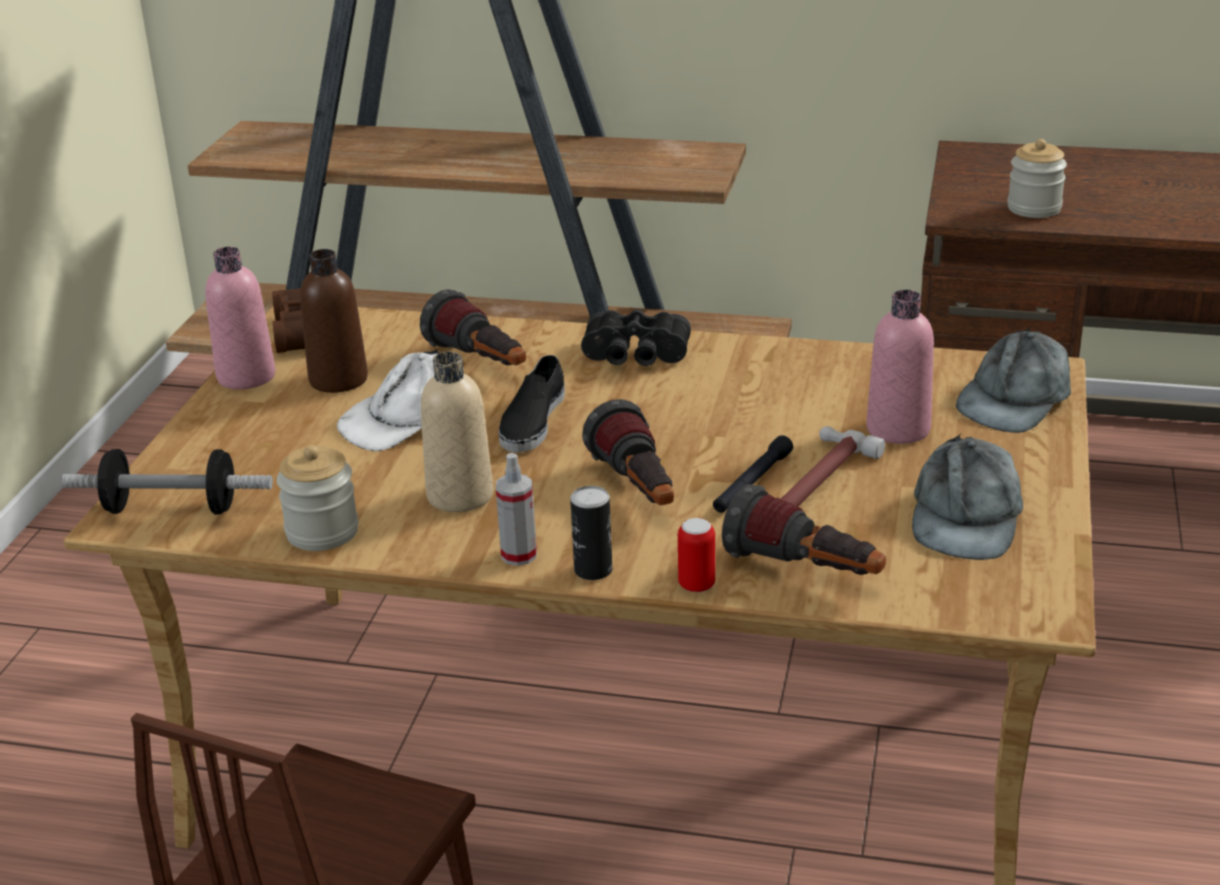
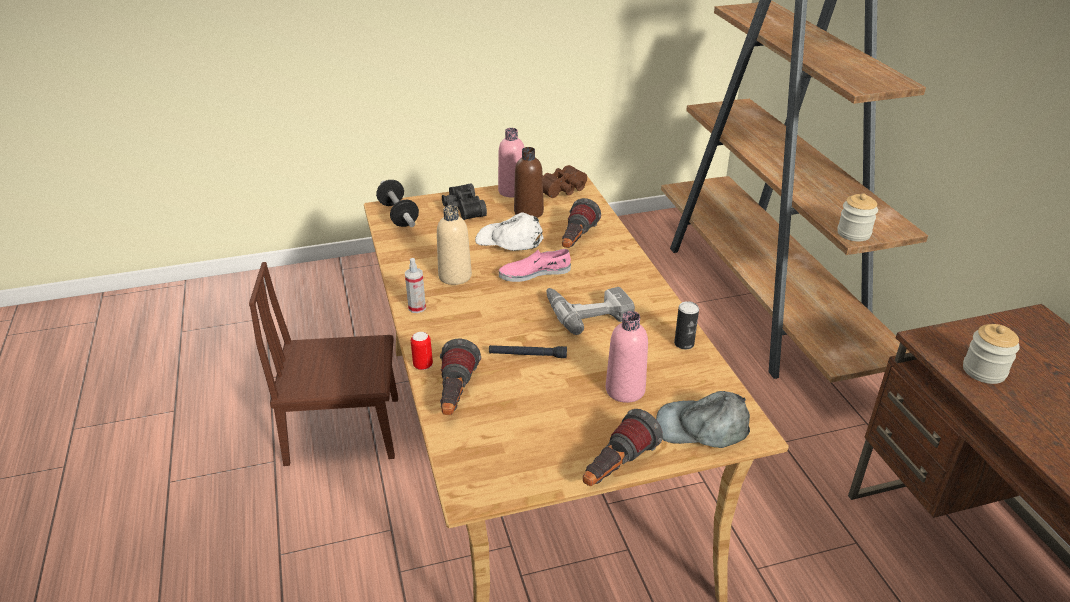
camera: 60 degrees right, 5 degrees up
jar [277,445,358,551] -> jar moved to [837,193,878,242]
black shoe [499,355,565,453] -> pink shoe [499,249,571,282]
can [570,486,612,580] -> can moved to [674,301,699,349]
black binoculars [581,309,691,366] -> black binoculars moved to [442,183,487,220]
flashlight [582,399,674,505] -> flashlight moved to [583,409,663,486]
hammer [781,426,885,507] -> none
grey cap [912,433,1023,560] -> none
none -> power drill [547,287,635,335]

